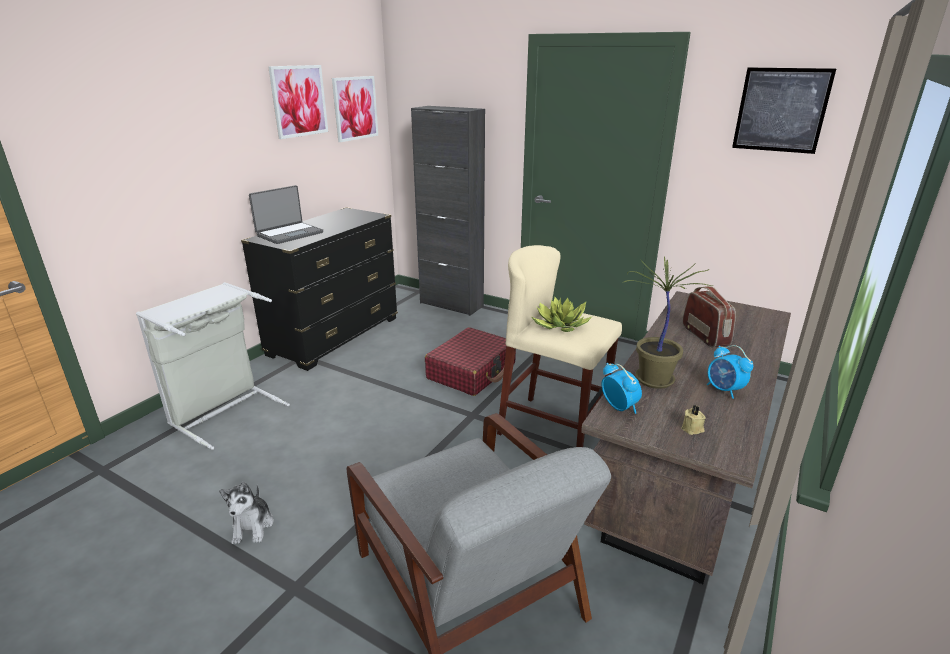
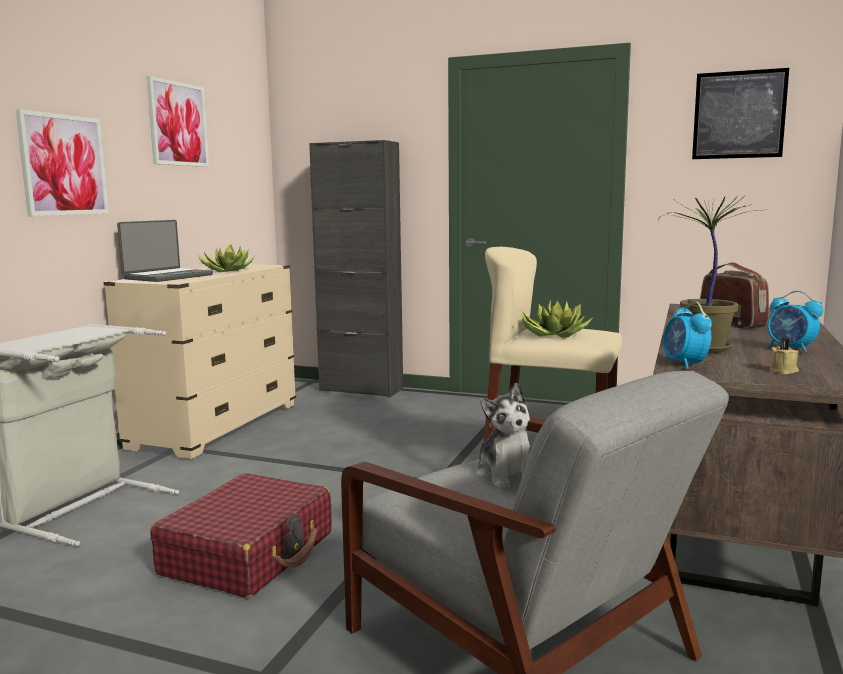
camera: 10 degrees left, 15 degrees down
plush toy [219,481,273,544] -> plush toy moved to [476,383,531,490]
black dresser [241,207,398,371] -> beige dresser [104,264,296,459]
picture [332,76,378,142] -> picture moved to [16,109,109,216]
red suitcase [425,327,516,396] -> red suitcase moved to [151,473,332,598]
alarm clock [601,363,642,414] -> alarm clock turned 150 degrees counterclockwise [663,301,712,369]
none -> potted plant [198,244,255,272]

